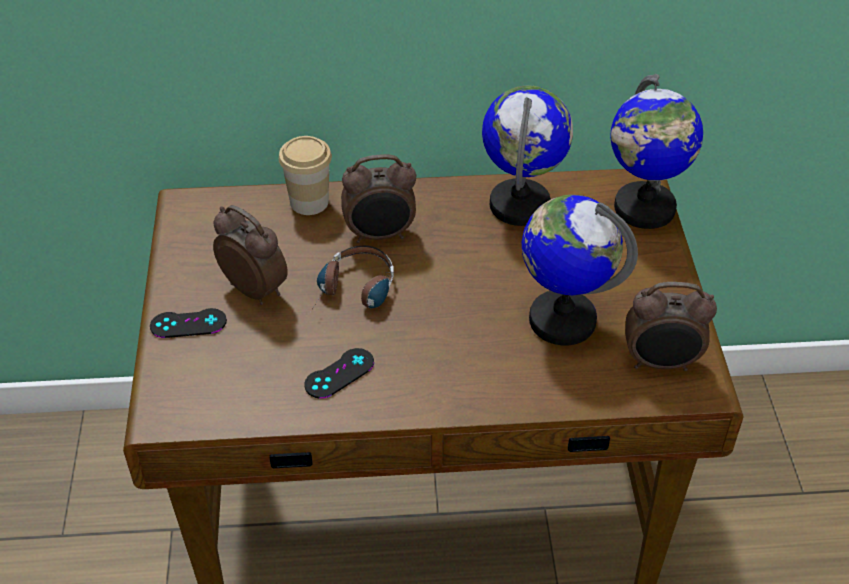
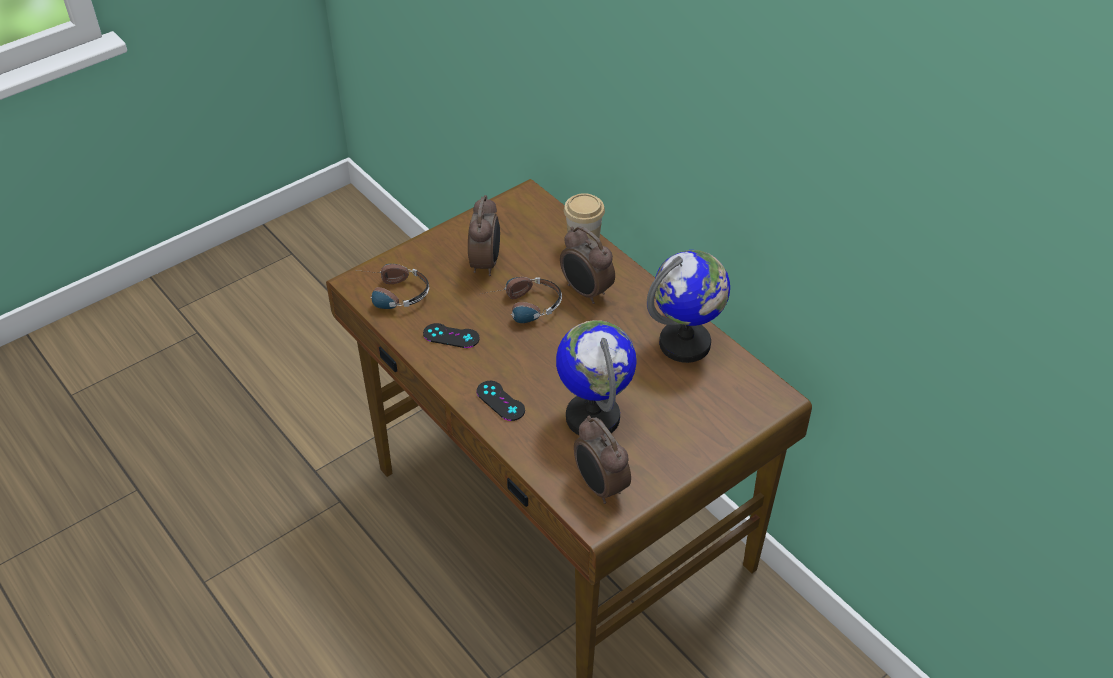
camera: 55 degrees right, 0 degrees up
black game controller [150,308,227,338] -> black game controller moved to [477,381,525,421]
globe [610,74,703,229] -> none
none -> headphones [366,264,429,309]

